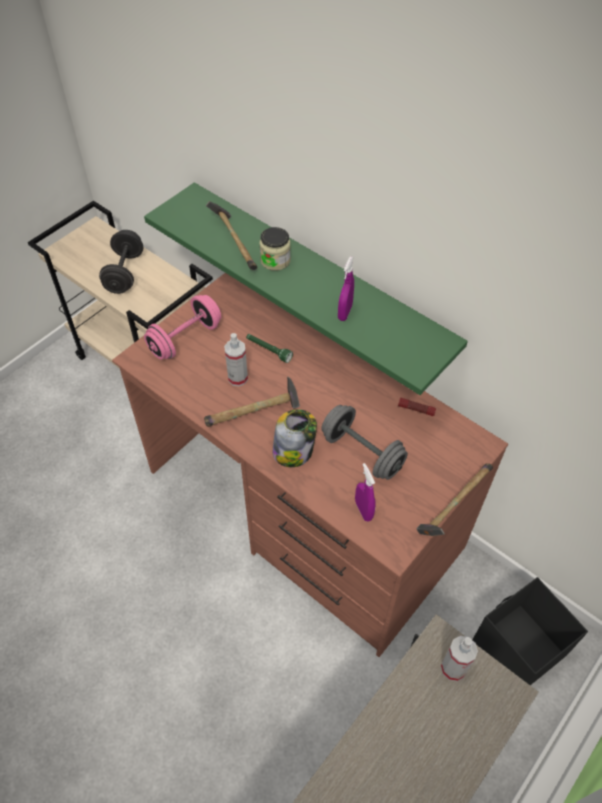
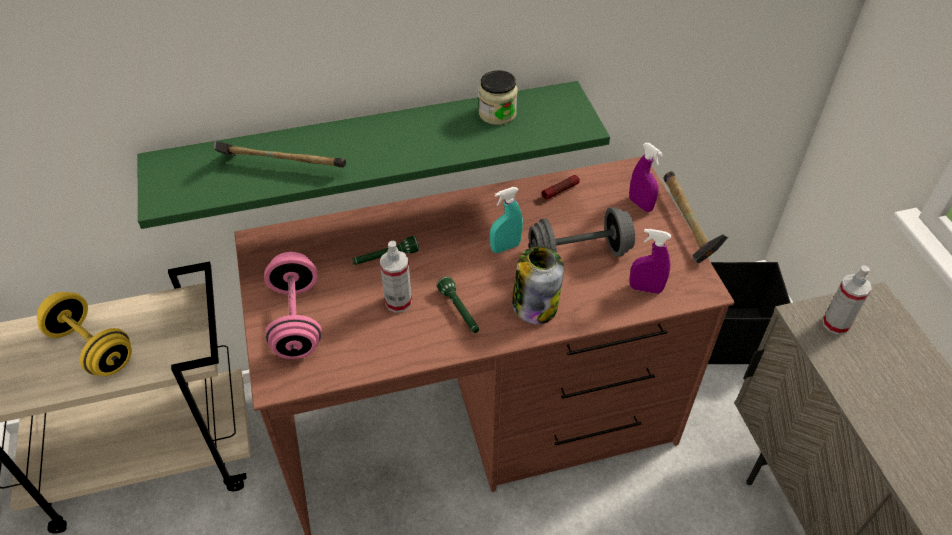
camera: 55 degrees left, 5 degrees down
black dumbbell [99,230,143,294] -> yellow dumbbell [37,292,132,376]
hammer [204,377,300,427] -> green flashlight [437,276,479,333]
jar [259,227,291,271] -> jar moved to [479,70,518,125]
purple spray bottle [338,257,354,321] -> purple spray bottle moved to [629,143,663,212]
none -> turquoise spray bottle [490,187,523,253]

